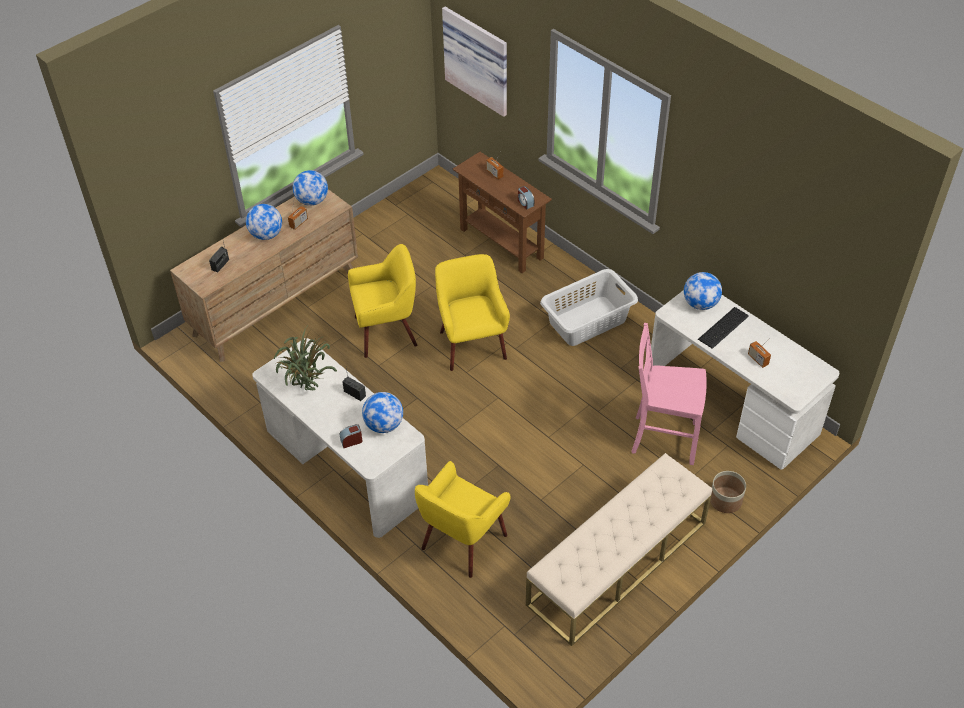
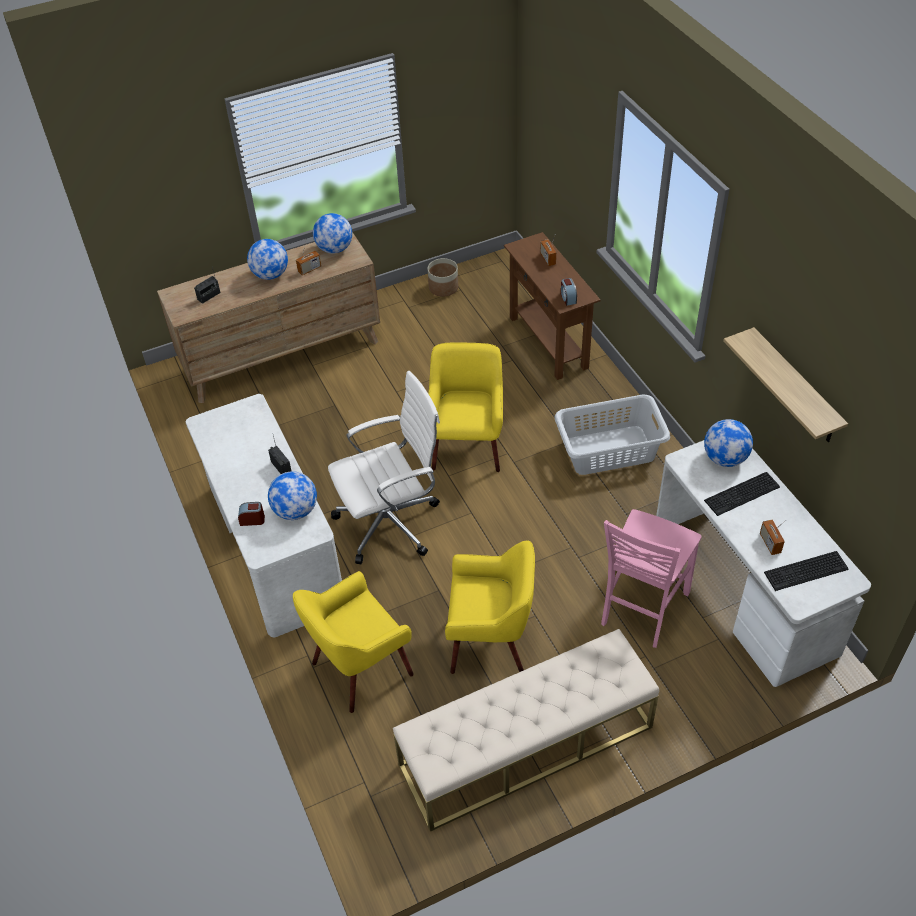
camera: 20 degrees right, 0 degrees up
potted plant [274,327,337,390] -> none
yellow armchair [348,244,417,358] -> yellow armchair moved to [445,540,535,674]
picture [442,7,507,117] -> none
pink chair [631,323,707,465] -> pink chair turned 90 degrees counterclockwise [601,509,702,648]
planter [710,471,746,513] -> planter moved to [428,258,458,297]
none -> white office chair [328,371,440,564]
none -> shelf [723,327,848,442]
none -> keyboard [764,551,849,591]

